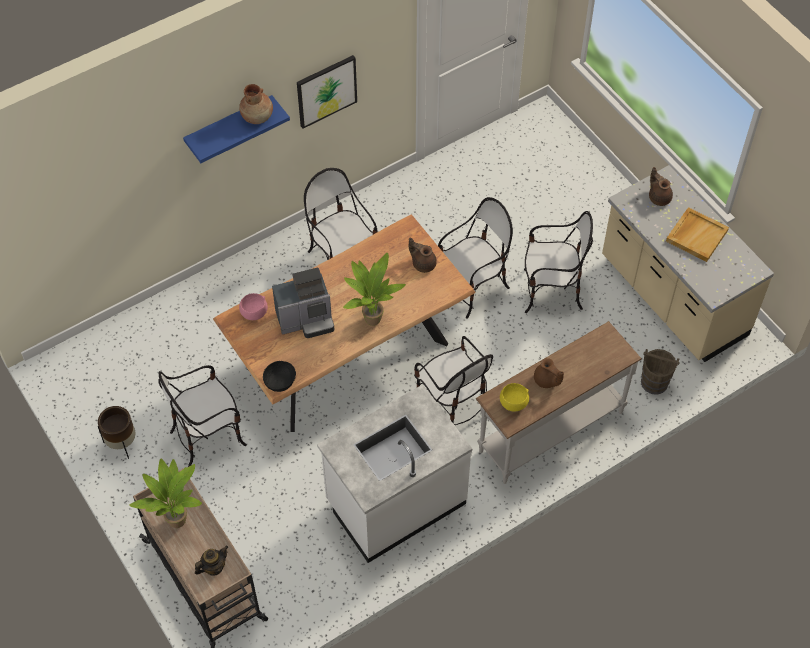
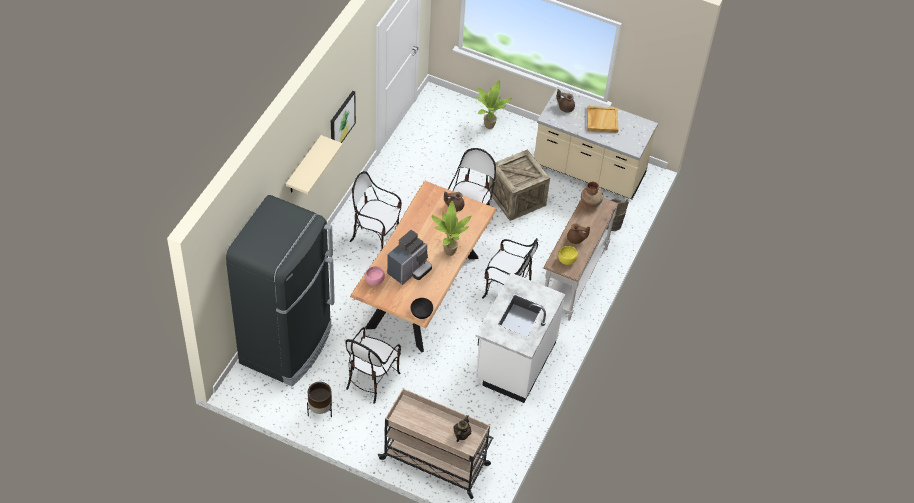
camera: 35 degrees left, 5 degrees down
potted plant [129,459,202,528] -> potted plant moved to [476,80,512,129]
blue shelf [183,95,290,163] -> beige shelf [286,135,343,194]
brown vase [239,84,273,124] -> brown vase moved to [581,182,603,207]
chair [524,211,593,313] -> crate [489,149,550,221]
none -> black fridge [226,195,335,386]

